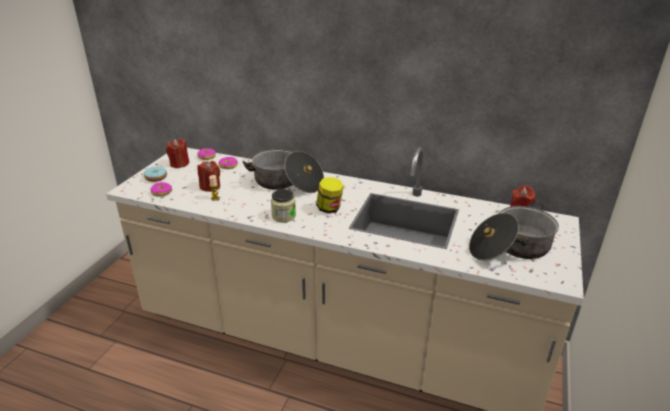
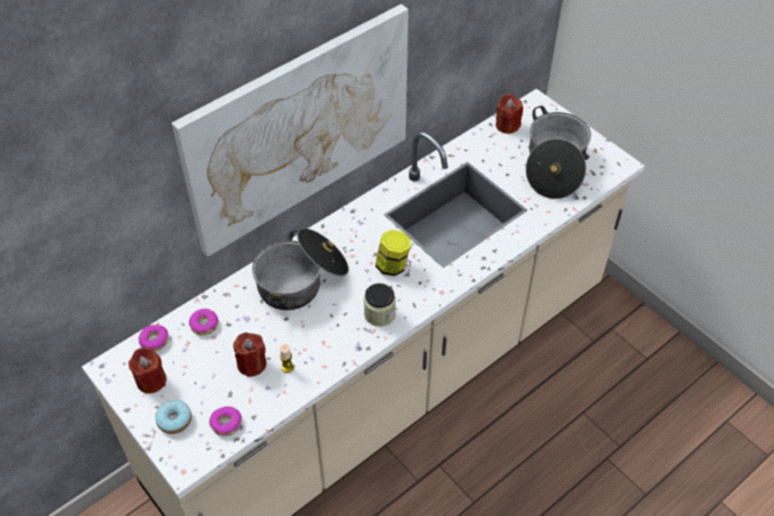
camera: 60 degrees left, 20 degrees up
none -> picture [171,4,408,257]

